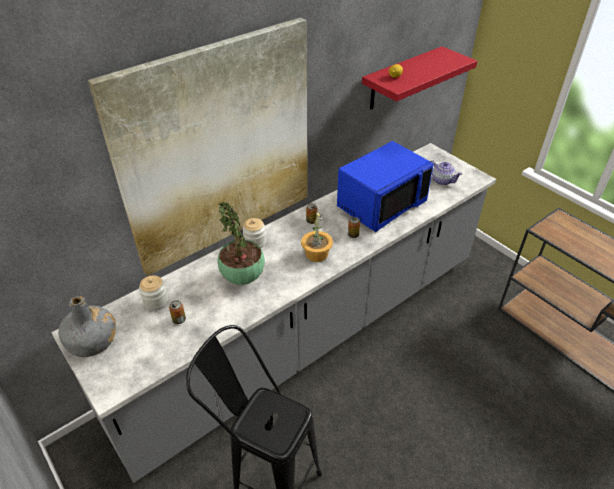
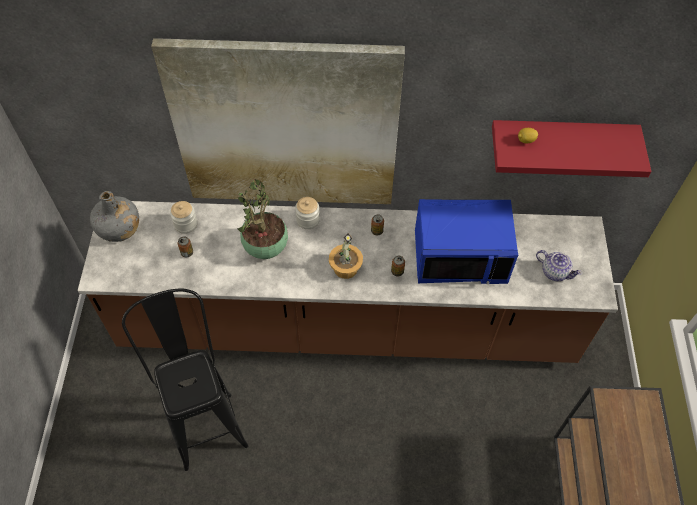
camera: 40 degrees right, 15 degrees up
grey counter [51,143,496,483] -> brown counter [78,201,618,363]
teapot [430,160,463,185] -> teapot turned 45 degrees counterclockwise [536,250,582,281]

